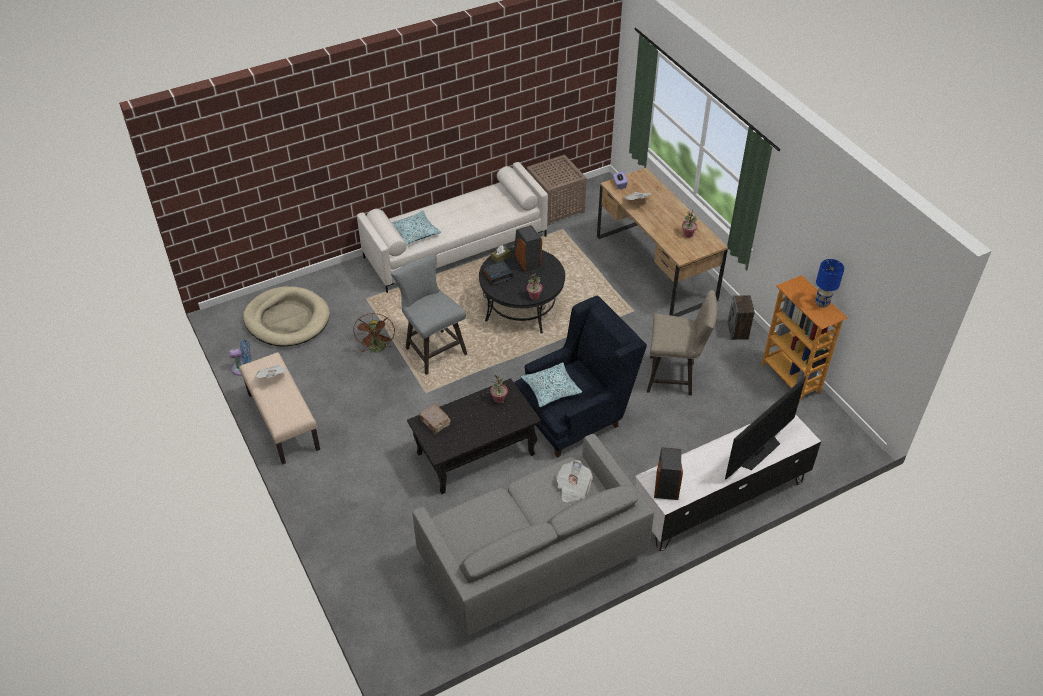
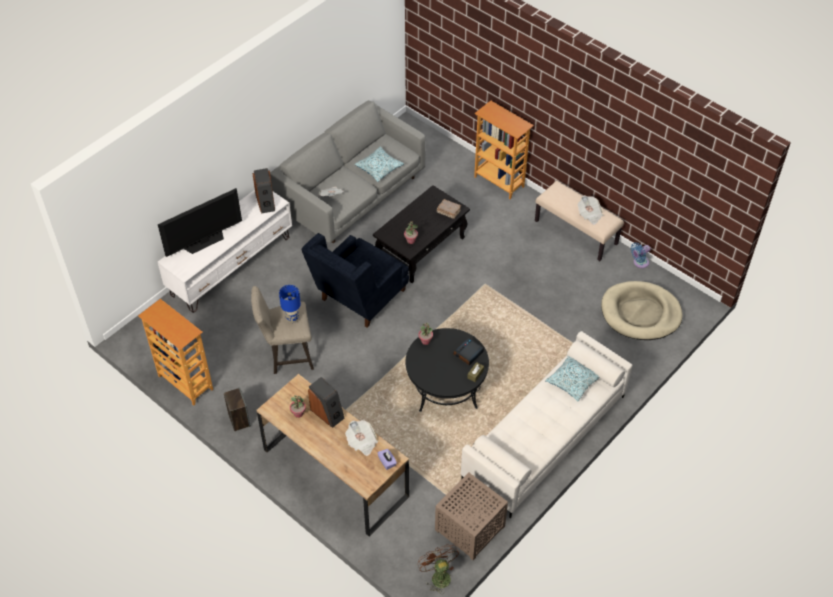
camera: 160 degrees right, 5 degrees up
brown fan [353,313,395,352] -> brown fan moved to [418,544,459,593]
grey stool [391,254,467,375] -> none
speaker [514,225,542,272] -> speaker moved to [308,377,344,428]
pillow [521,362,582,407] -> pillow moved to [355,146,404,182]
television [725,376,806,479] -> television turned 150 degrees counterclockwise [158,188,242,257]
blue table lamp [815,259,845,308] -> blue table lamp moved to [279,285,301,323]
none -> bookcase [474,101,534,199]

